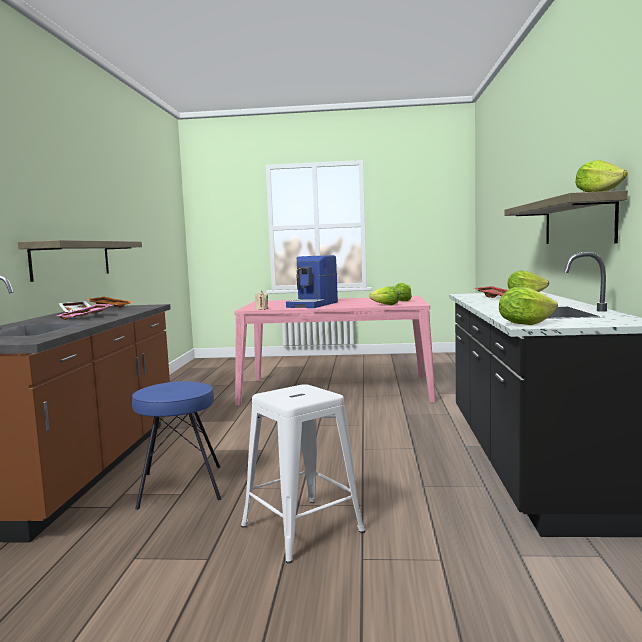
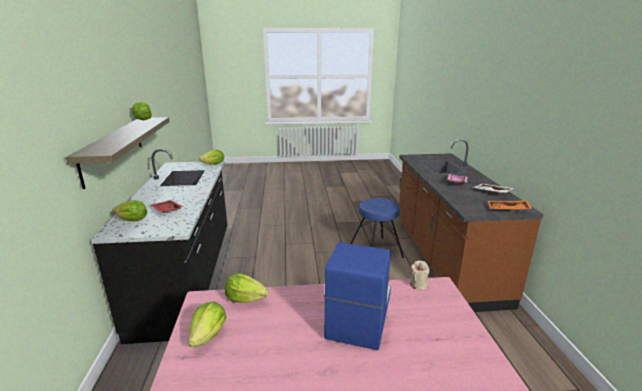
camera: 170 degrees right, 15 degrees up
shelf [18,240,142,282] -> none
white stool [241,384,366,564] -> none

